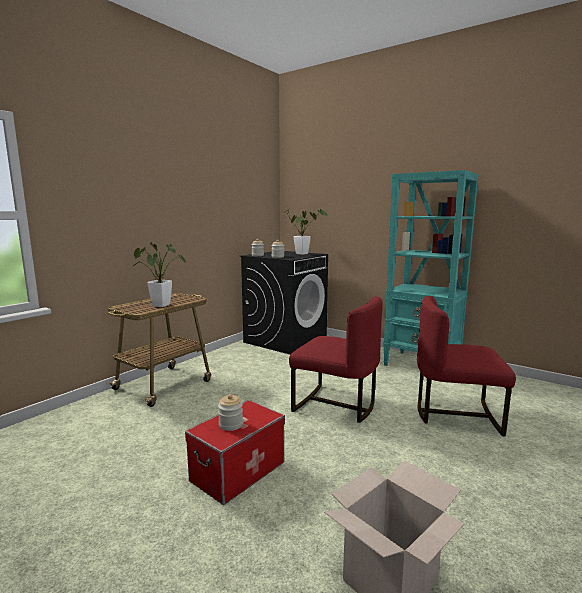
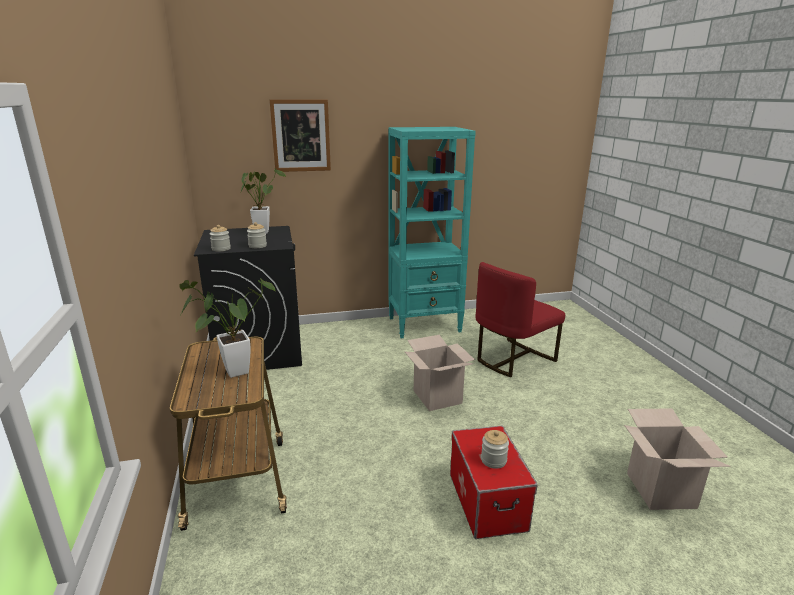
camera: 50 degrees left, 10 degrees up
red chair [289,296,382,423] -> cardboard box [405,335,475,411]
none -> picture [270,99,331,172]

